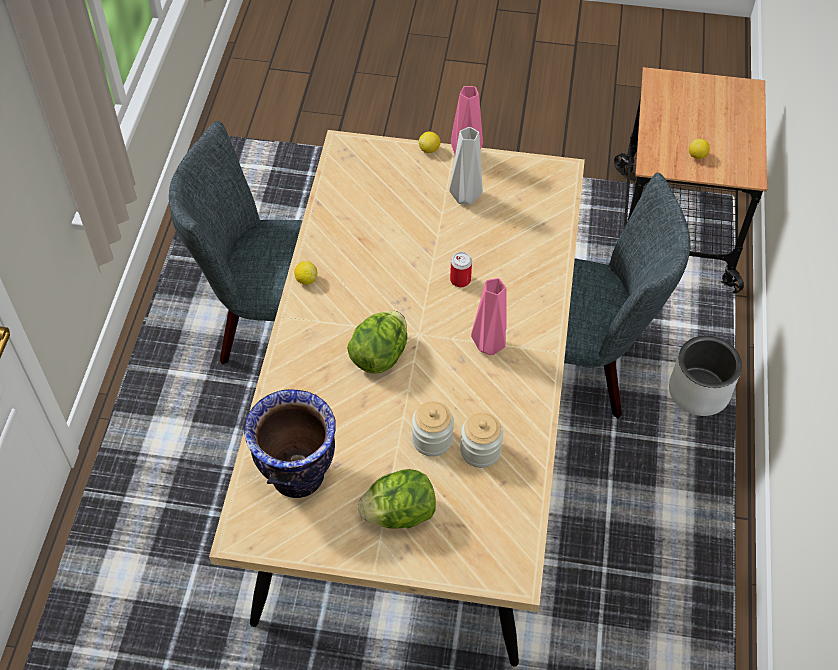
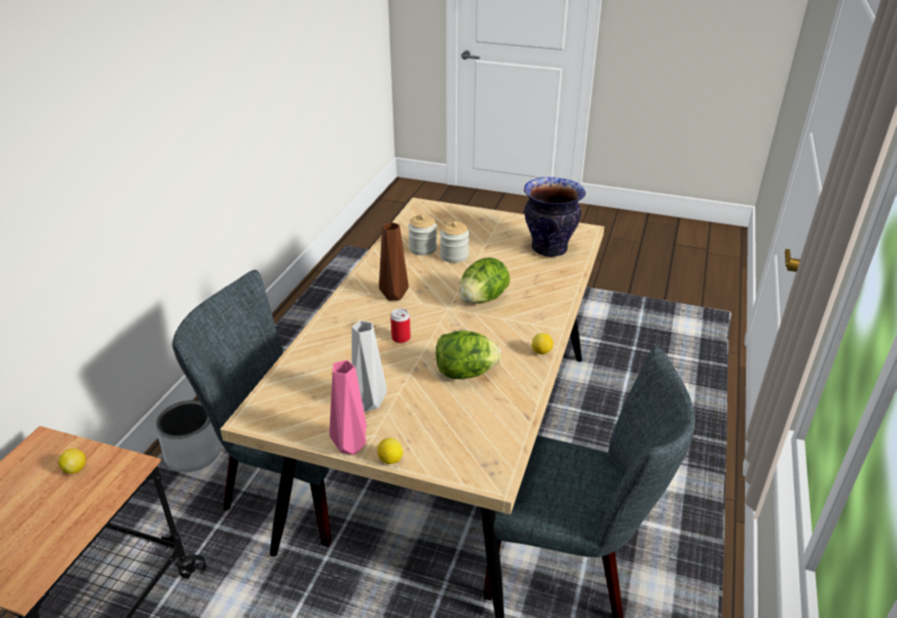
camera: 170 degrees left, 20 degrees down
lettuce [358,469,436,529] -> lettuce moved to [436,330,501,379]
pink vase [471,278,507,355] -> brown vase [379,222,409,301]

